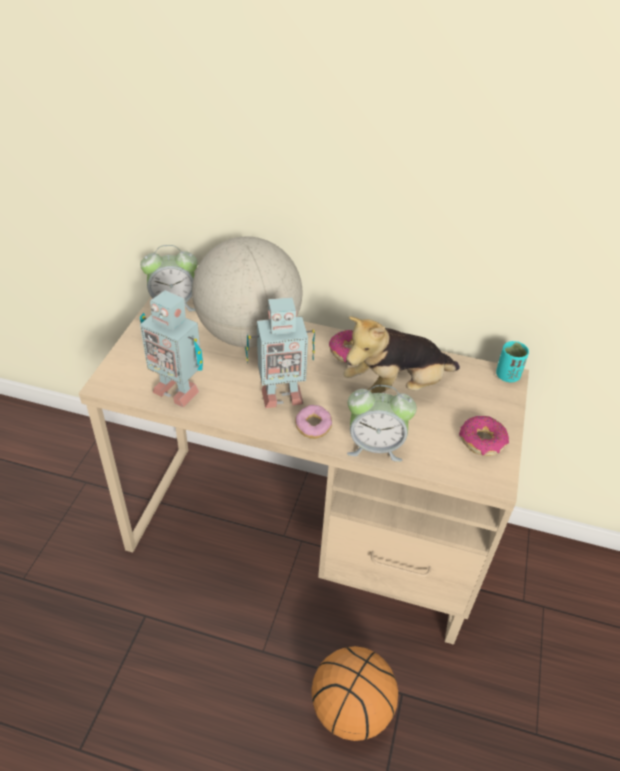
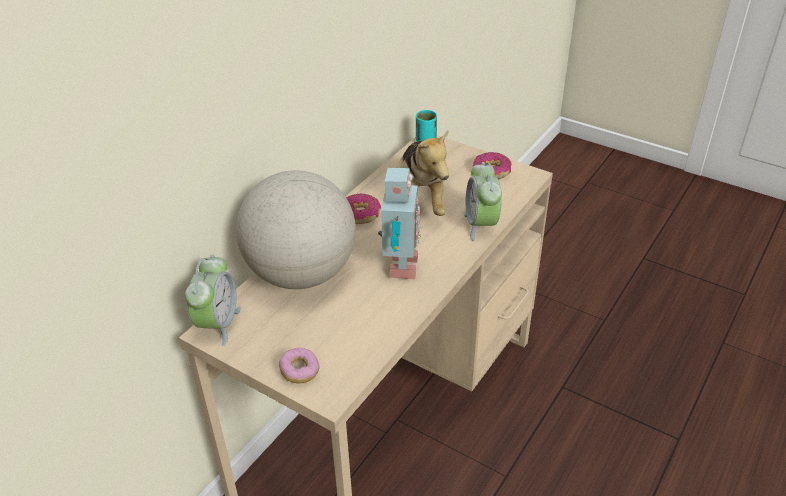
camera: 70 degrees left, 5 degrees down
toy robot [140,290,203,408] -> none
donut [295,405,332,439] -> donut moved to [279,347,320,384]
basketball [311,646,398,741] -> none
alarm clock [347,385,417,462] -> alarm clock turned 150 degrees clockwise [464,162,502,241]

